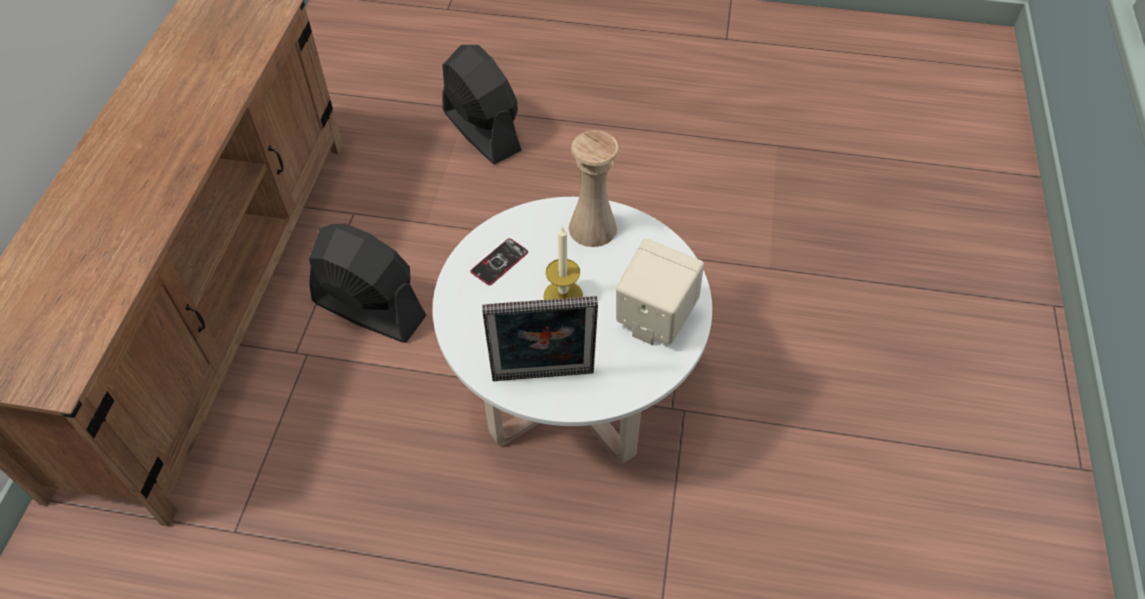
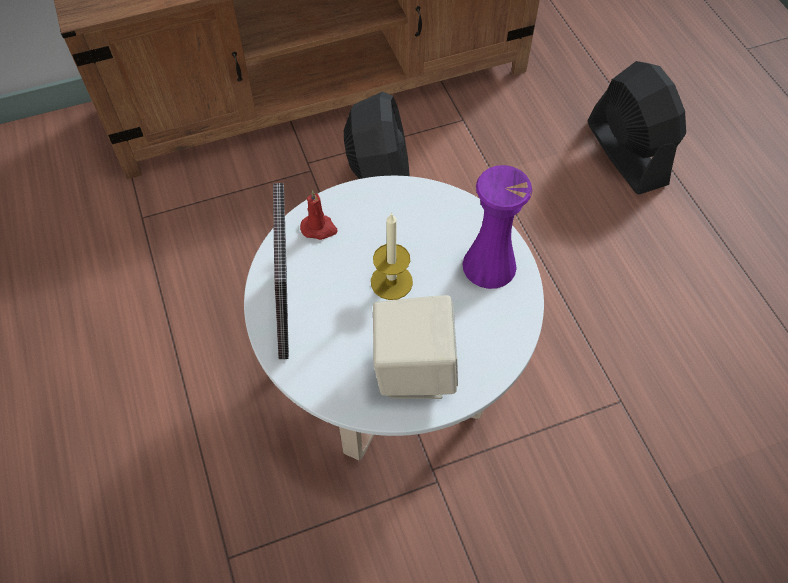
camera: 60 degrees right, 5 degrees up
black fan [442,45,522,164] -> black fan turned 45 degrees counterclockwise [588,61,686,194]
phone [471,238,528,285] -> none
picture frame [482,296,598,381] -> picture frame turned 150 degrees counterclockwise [273,183,289,359]
beige vase [569,130,619,247] -> purple vase [463,165,532,289]
none -> red candle [300,190,338,240]

